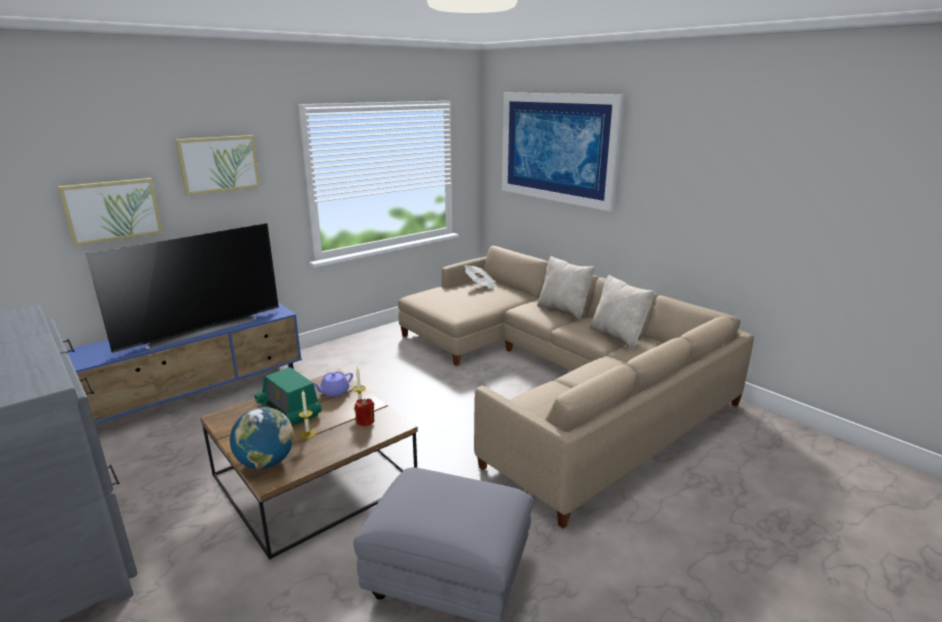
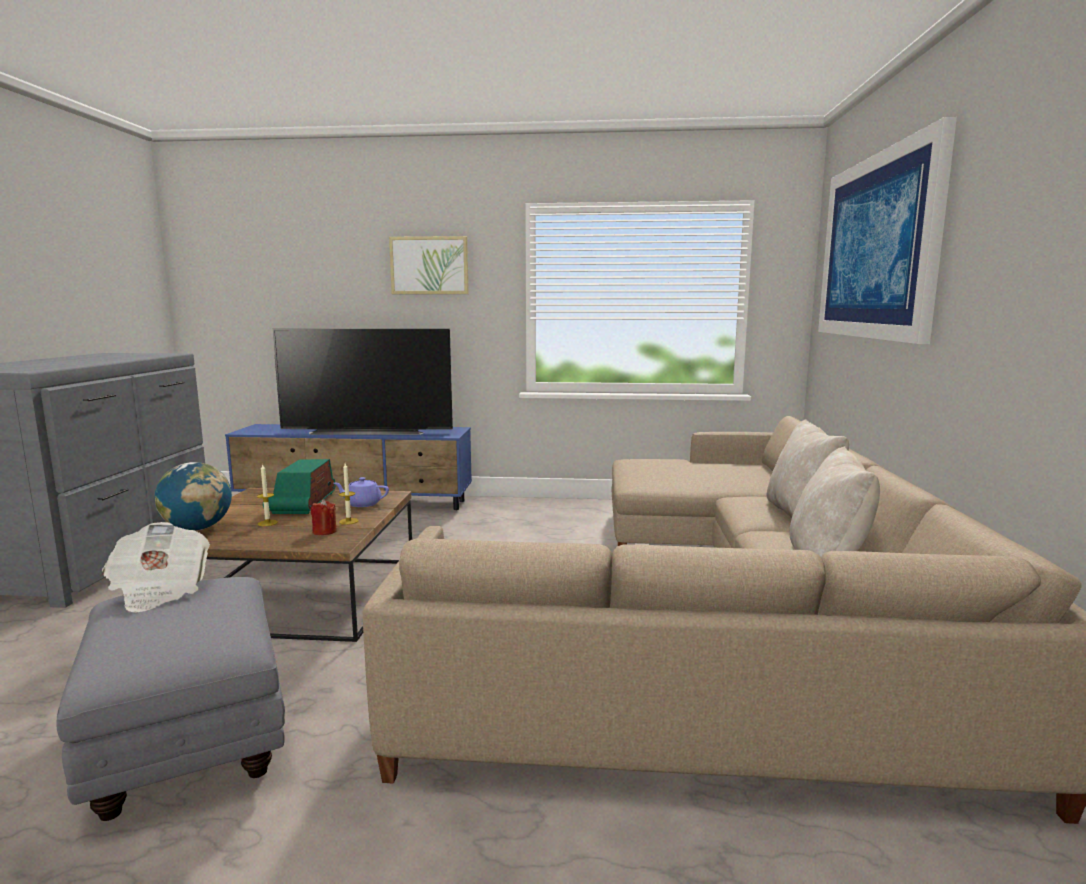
camera: 45 degrees right, 10 degrees down
picture [58,178,163,246] -> none
newspaper [465,265,496,289] -> newspaper moved to [102,522,210,613]

